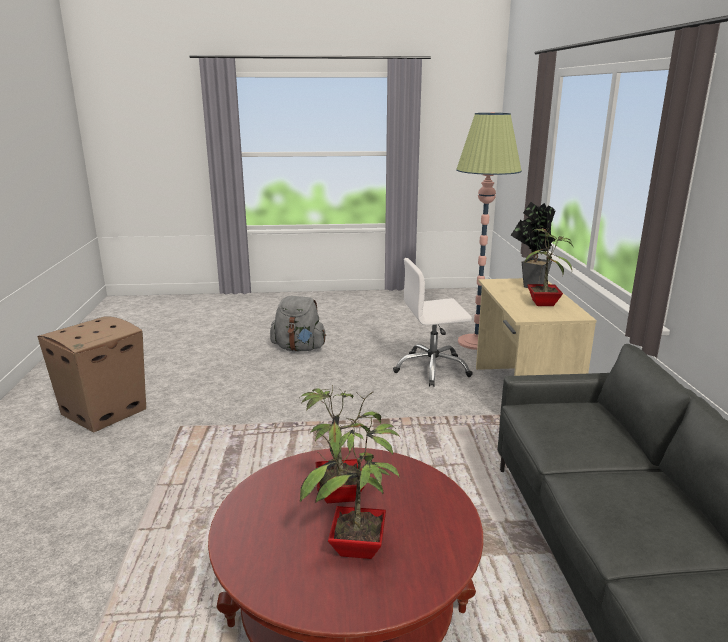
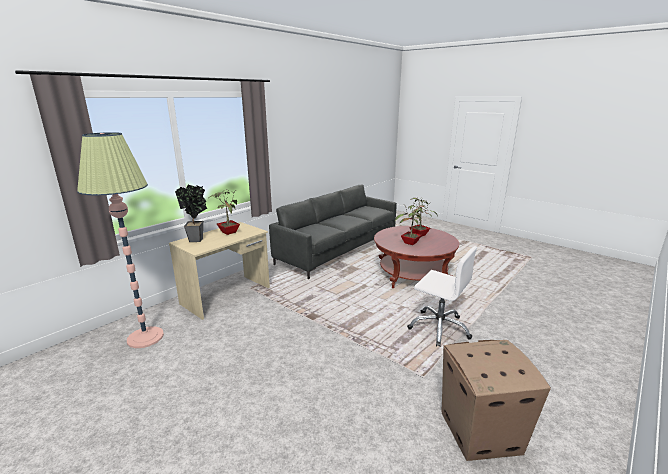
camera: 135 degrees left, 0 degrees up
grey backpack [270,296,326,352] -> none
white office chair [393,258,473,387] -> white office chair moved to [407,246,477,347]

